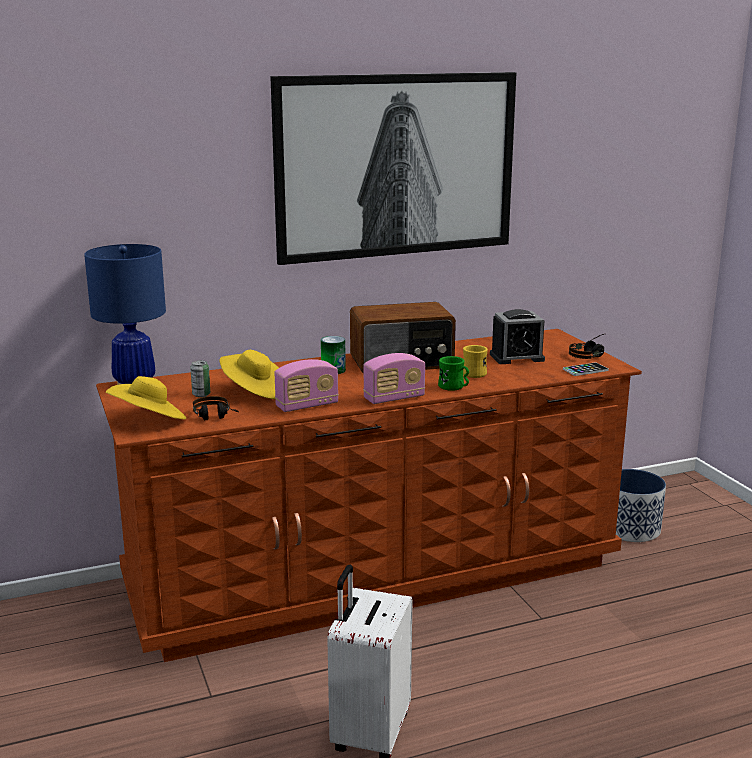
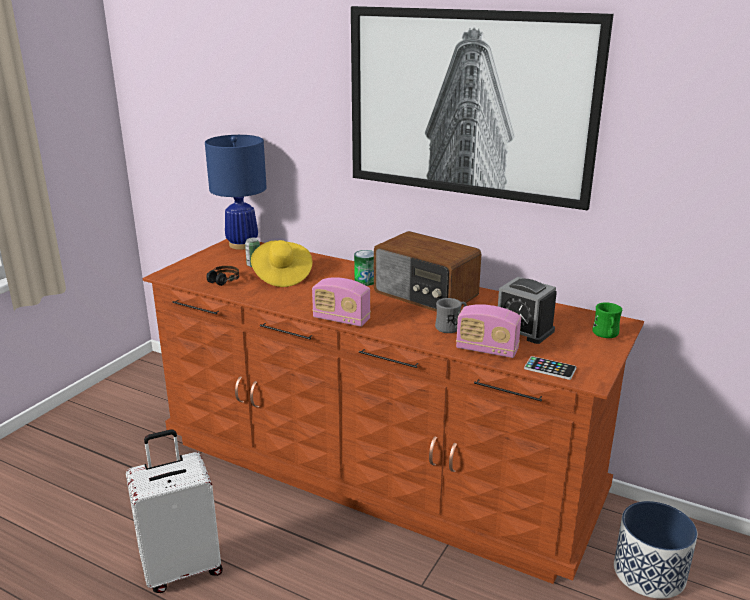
camera: 50 degrees right, 5 degrees up
yellow hat [106,376,187,419] -> none
radio [274,359,339,412] -> radio moved to [456,304,521,358]
green mug [438,356,469,391] -> green mug moved to [592,302,622,338]
yellow mug [463,345,488,378] -> grey mug [435,298,467,333]
headphones [569,334,604,359] -> none

